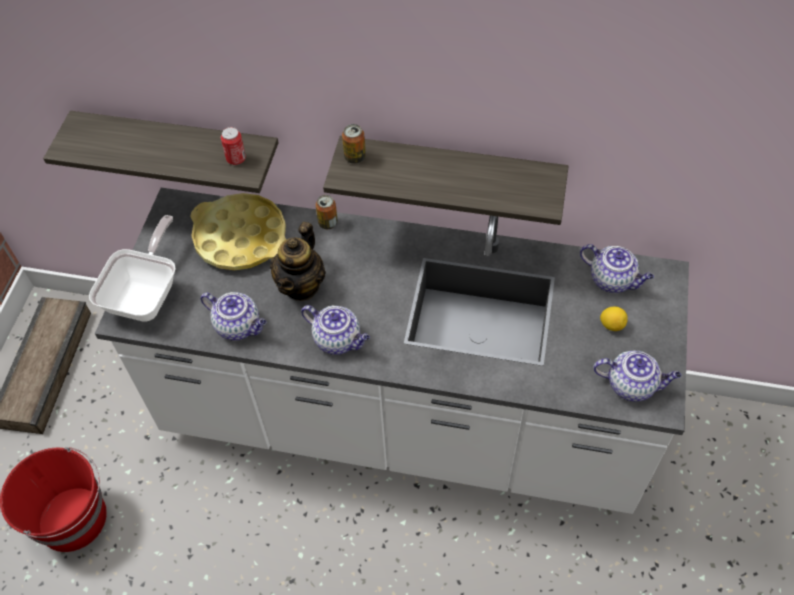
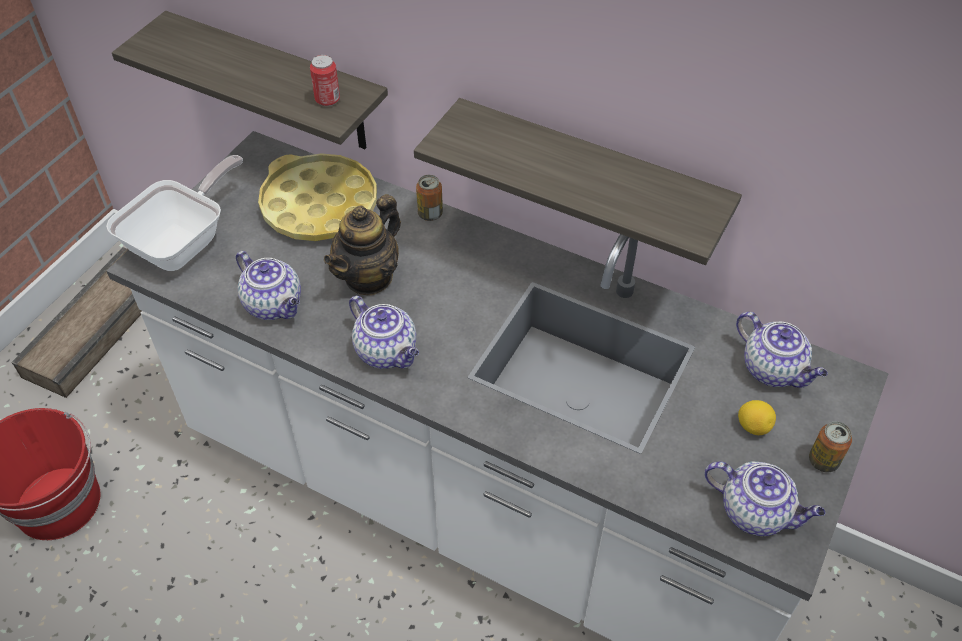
camera: 15 degrees right, 5 degrees down
can [342,124,366,164] -> can moved to [809,421,852,472]

